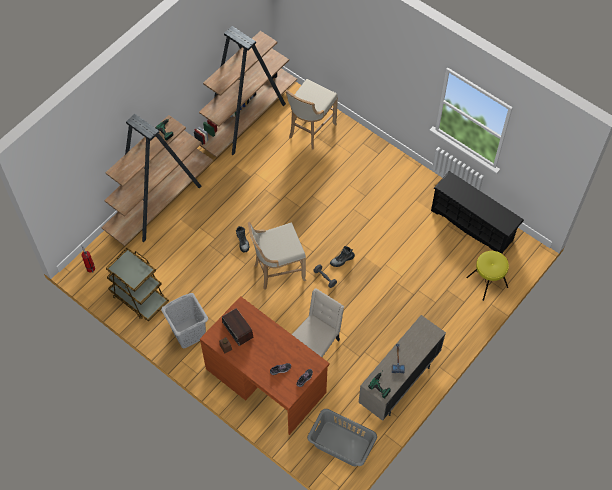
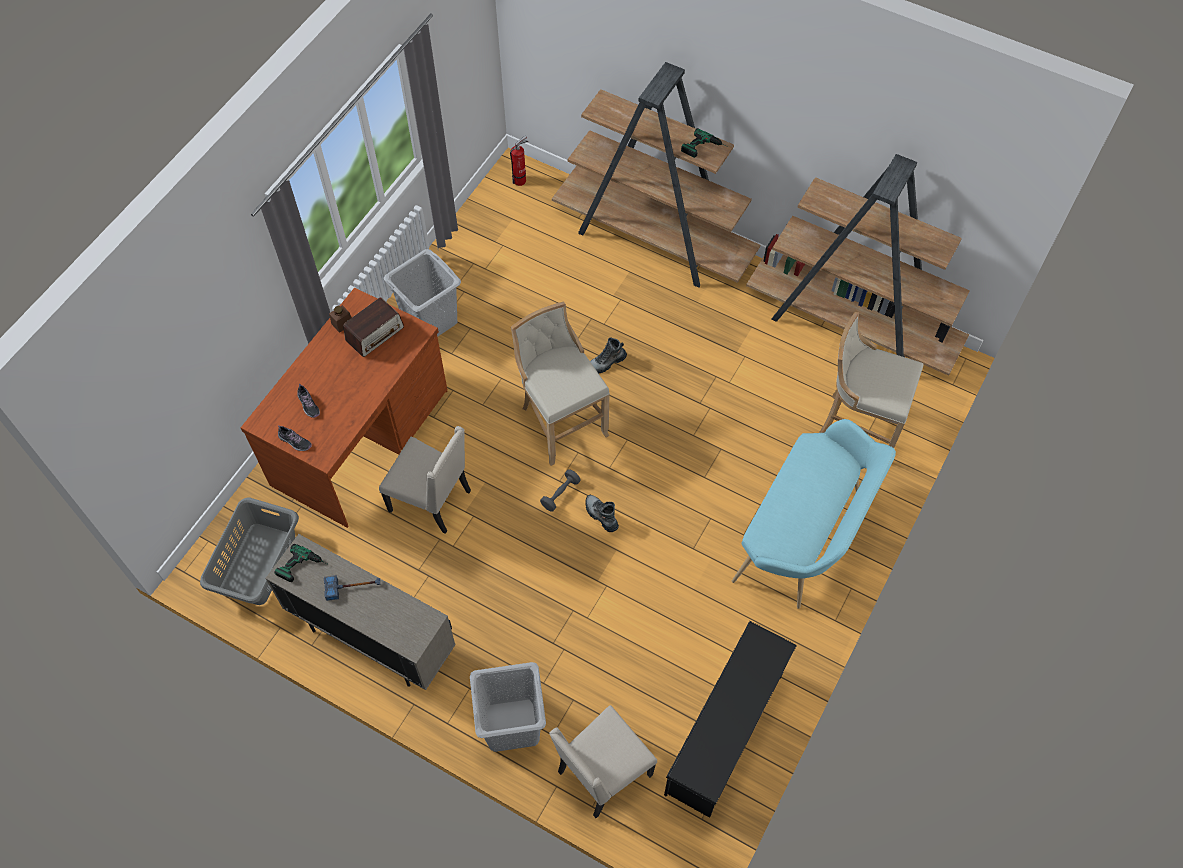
camera: 80 degrees right, 0 degrees up
brown cart [106,247,169,321] -> none
yellow stool [466,251,509,301] -> beige chair [549,705,657,818]
none -> grey laundry basket [470,662,546,752]
none -> turquoise bench [732,419,896,609]

